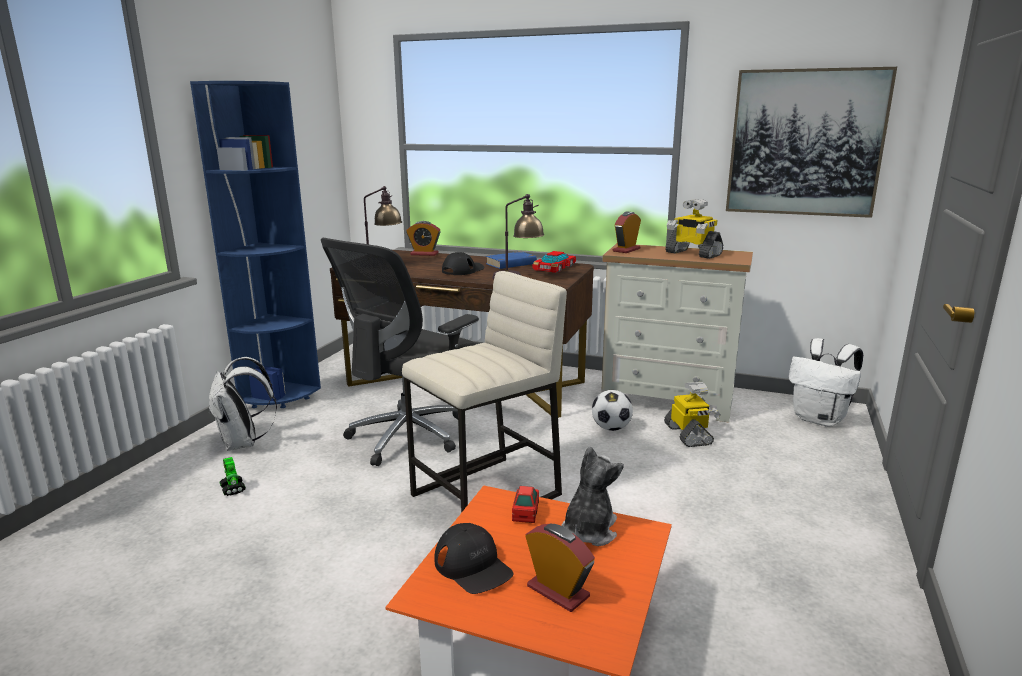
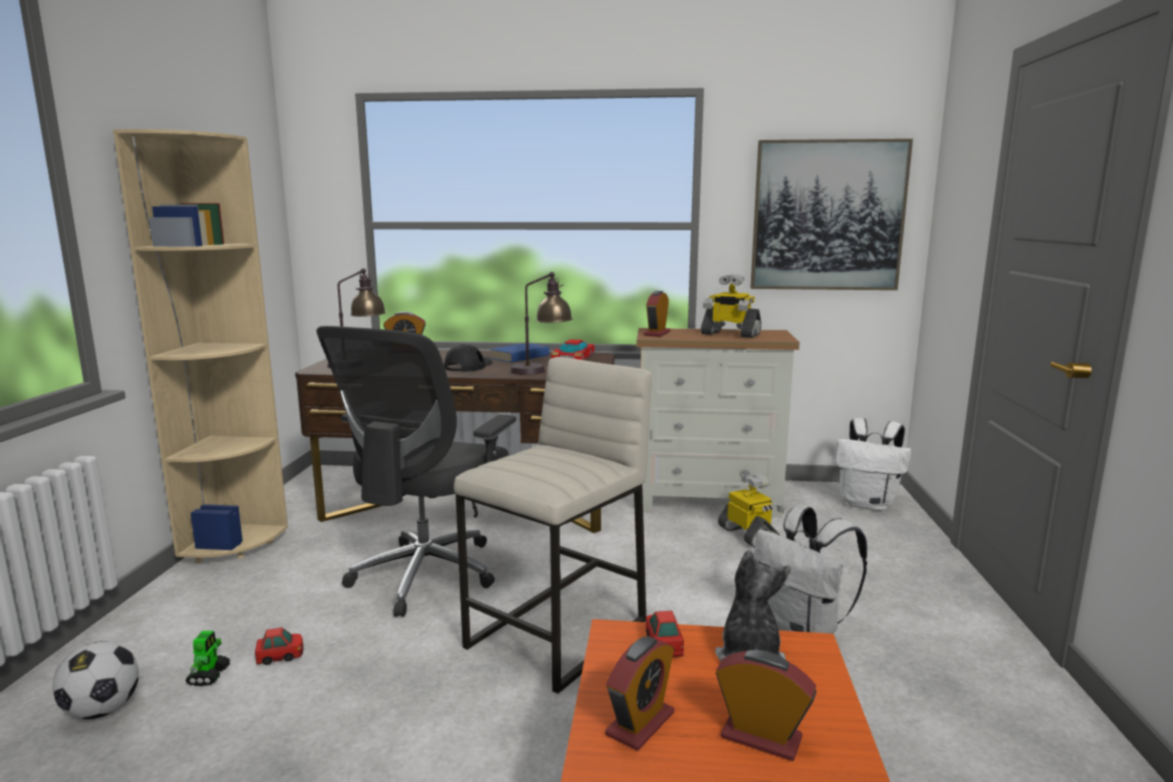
camera: 15 degrees left, 5 degrees down
blue bookcase [190,81,321,408] -> beige bookcase [113,129,288,563]
white backpack [209,357,277,451] -> white backpack moved to [754,505,867,634]
toy robot [220,457,246,496] -> toy robot turned 135 degrees counterclockwise [185,631,230,686]
black cap [434,523,514,594] -> alarm clock [605,636,674,751]
football [592,390,633,431] -> football moved to [53,641,139,719]
none -> toy car [255,627,303,665]

